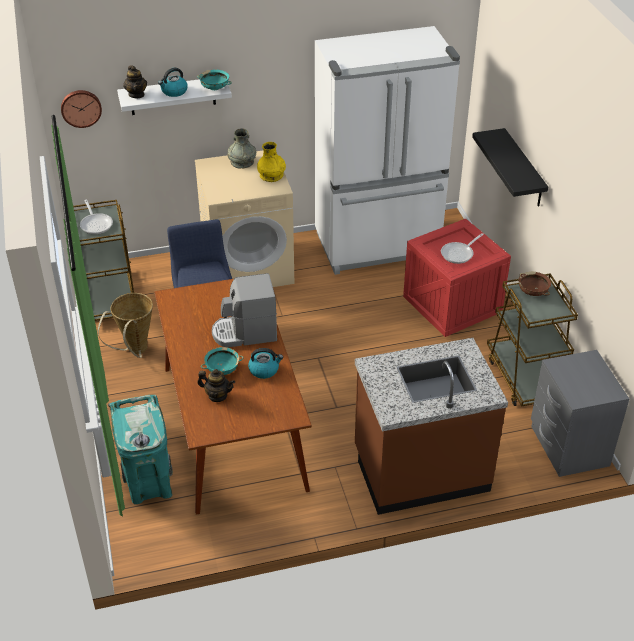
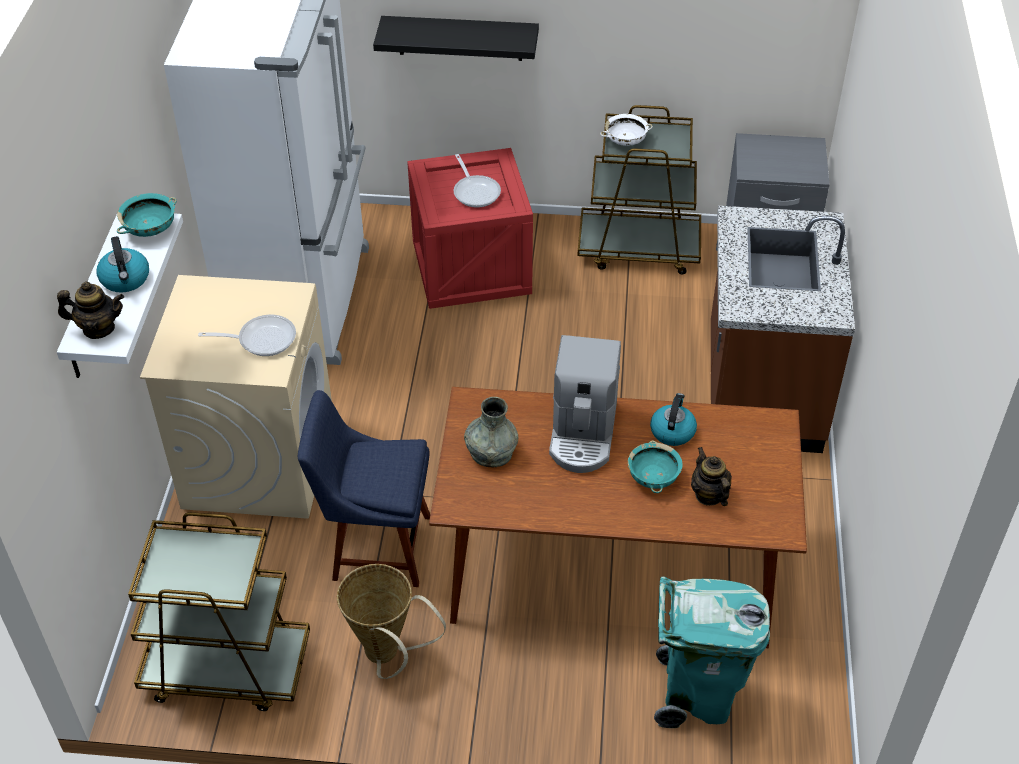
camera: 70 degrees left, 5 degrees up
wall clock [61,90,102,128] -> none
frying pan [80,200,113,235] -> frying pan moved to [198,315,296,356]
teapot [197,369,235,402] -> teapot turned 60 degrees counterclockwise [691,447,732,506]
grey vase [228,128,256,169] -> grey vase moved to [464,397,518,467]
yellow vase [257,142,286,182] -> none
brown bowl [519,272,551,296] -> white bowl [600,114,653,146]

